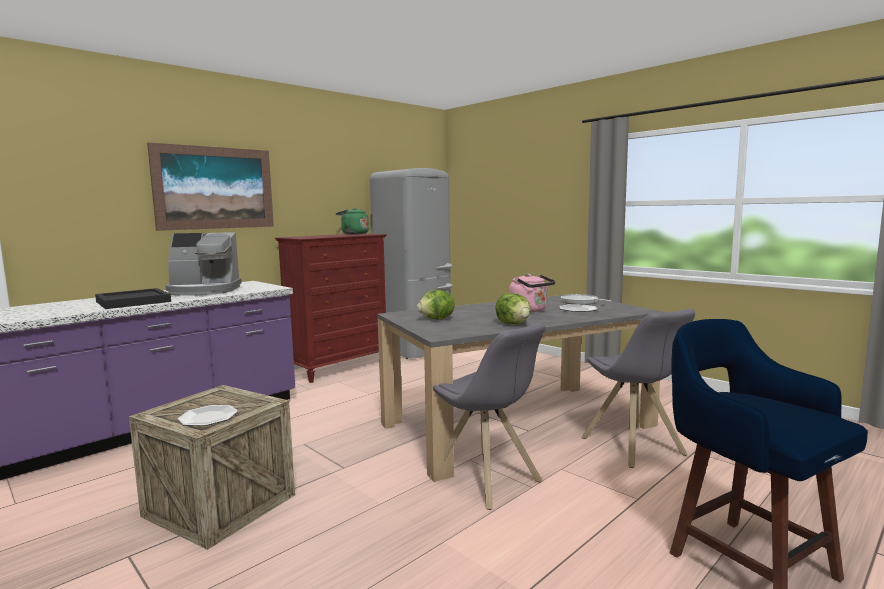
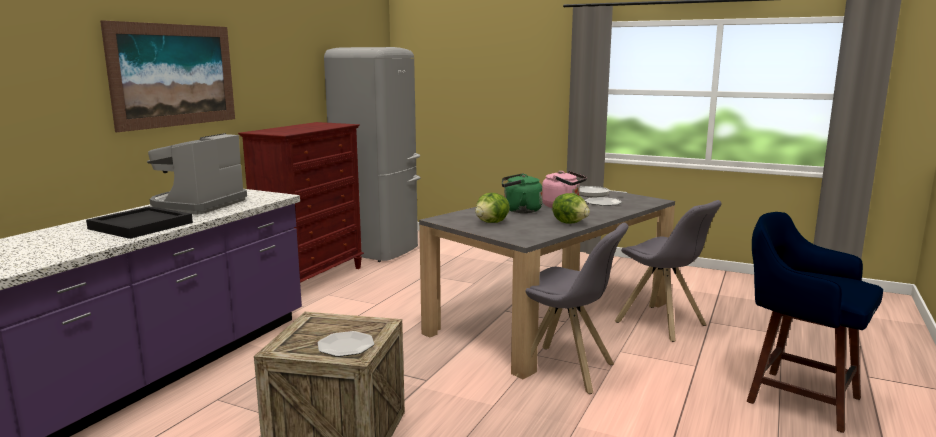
camera: 20 degrees left, 5 degrees up
coffee machine [165,232,242,296] -> coffee machine turned 135 degrees clockwise [147,133,247,215]
green kettle [336,208,369,235] -> green kettle moved to [502,173,543,213]

